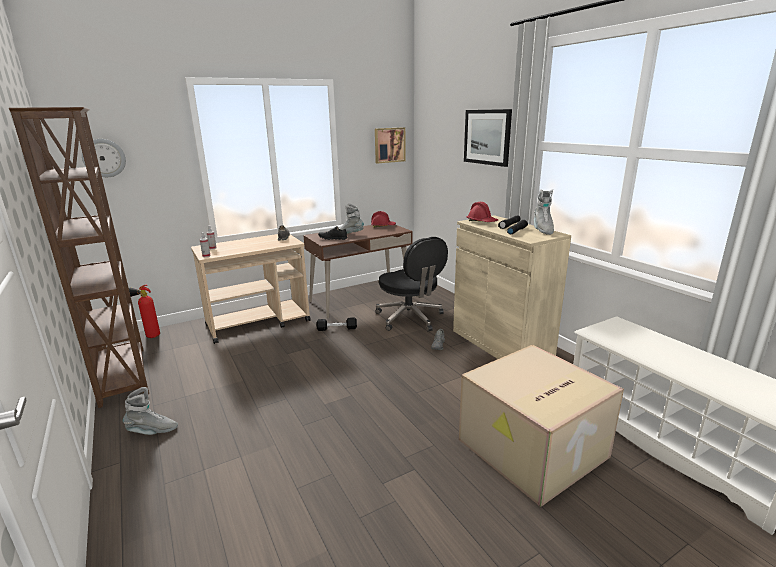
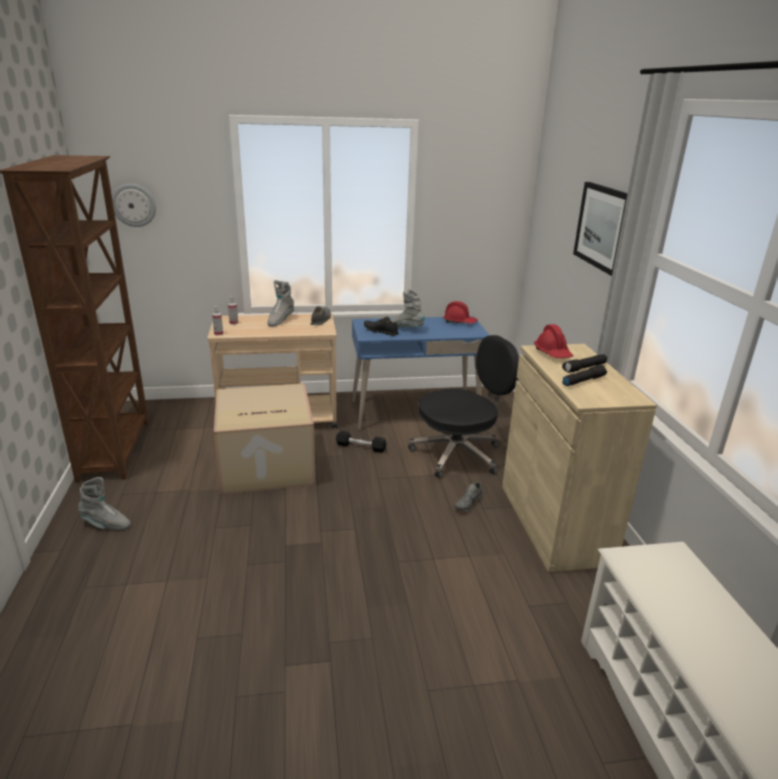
camera: 20 degrees right, 5 degrees up
fire extinguisher [129,285,160,338] -> none
brown desk [303,225,413,318] -> blue desk [352,316,489,430]
picture [375,127,406,163] -> none
black office chair [375,237,448,331] -> black office chair turned 105 degrees counterclockwise [408,335,519,478]
cardboard box [459,345,624,507] -> cardboard box moved to [214,383,316,495]
grey boot [534,189,554,235] -> grey boot moved to [267,280,294,327]

